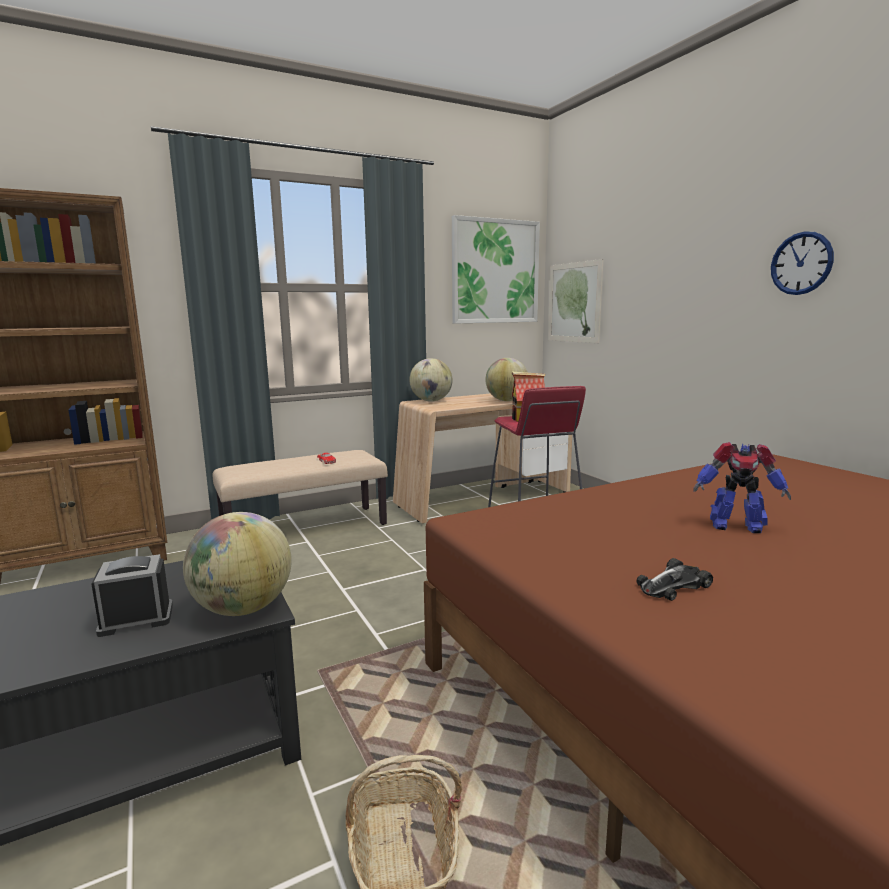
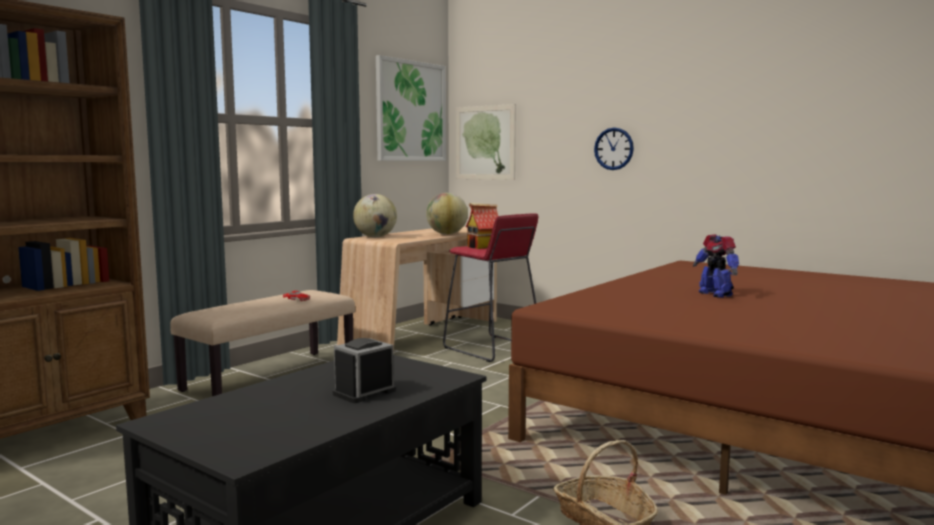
camera: 25 degrees left, 5 degrees down
globe [183,512,292,616] -> none
toy car [637,558,713,601] -> none
toy robot [693,442,791,533] -> toy robot turned 75 degrees clockwise [693,235,739,298]
wall clock [771,231,834,295] -> wall clock moved to [594,127,634,170]

